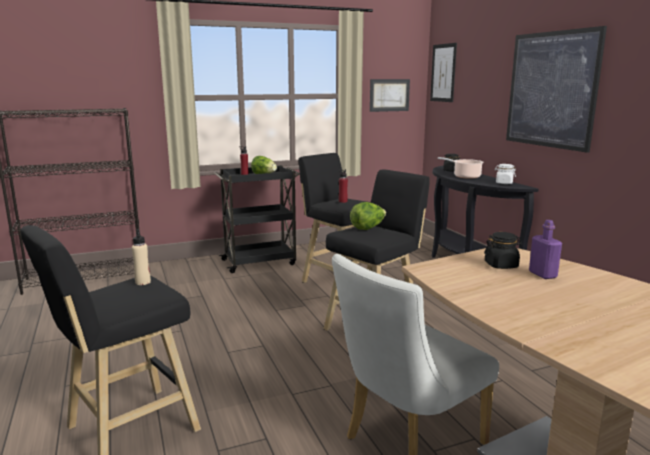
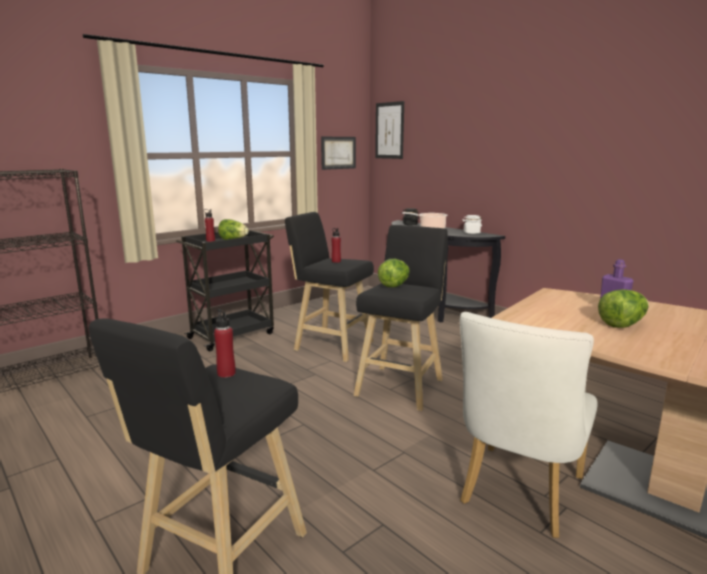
camera: 20 degrees left, 0 degrees up
beige bottle [132,229,151,285] -> red bottle [214,309,236,378]
black jar [484,232,522,269] -> none
picture [506,26,607,153] -> none
none -> lettuce [598,289,649,328]

